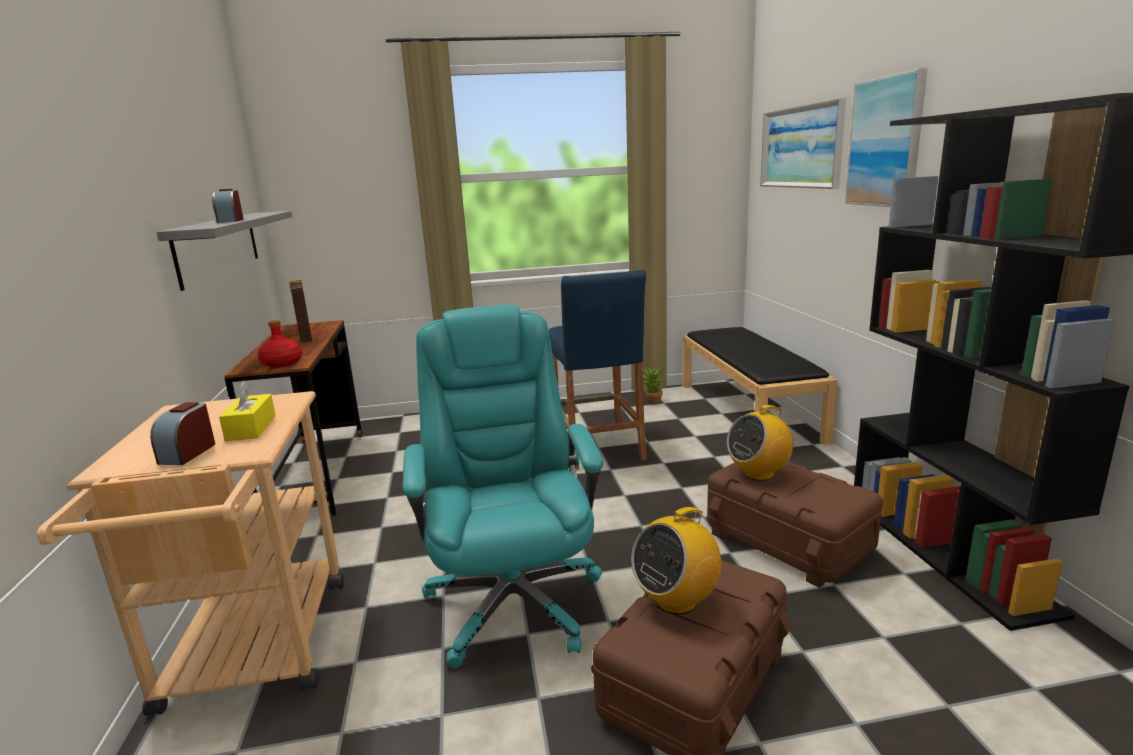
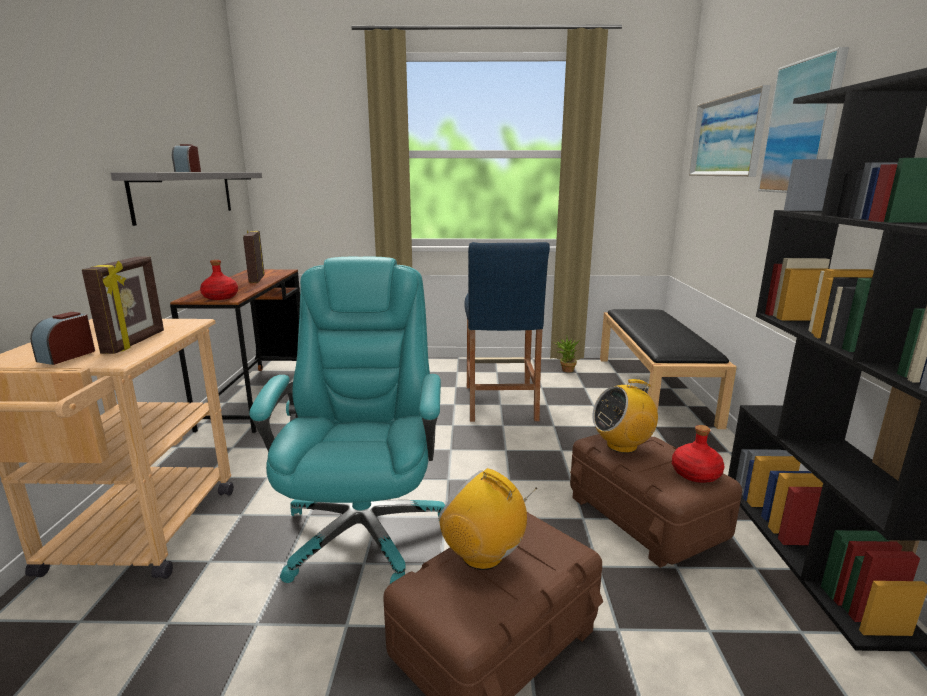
camera: 10 degrees right, 0 degrees up
yellow tissue box [219,381,276,441] -> picture frame [82,256,164,354]
radio [631,504,721,615] -> radio turned 60 degrees clockwise [438,468,537,570]
none -> red bottle [672,425,724,483]

